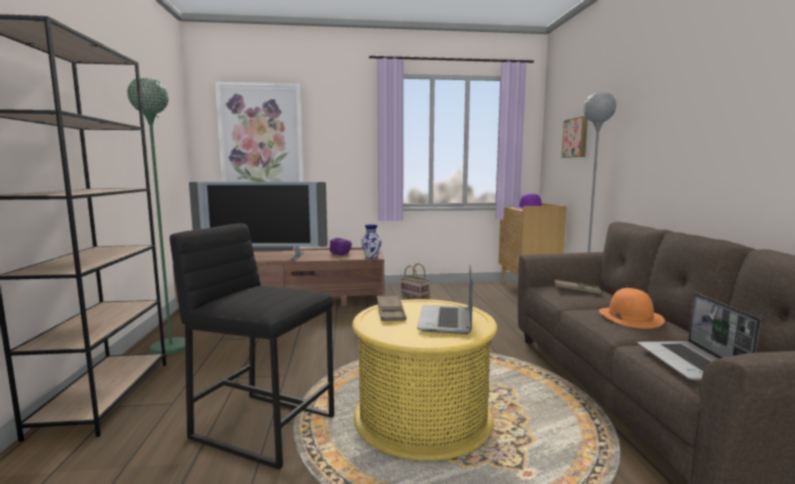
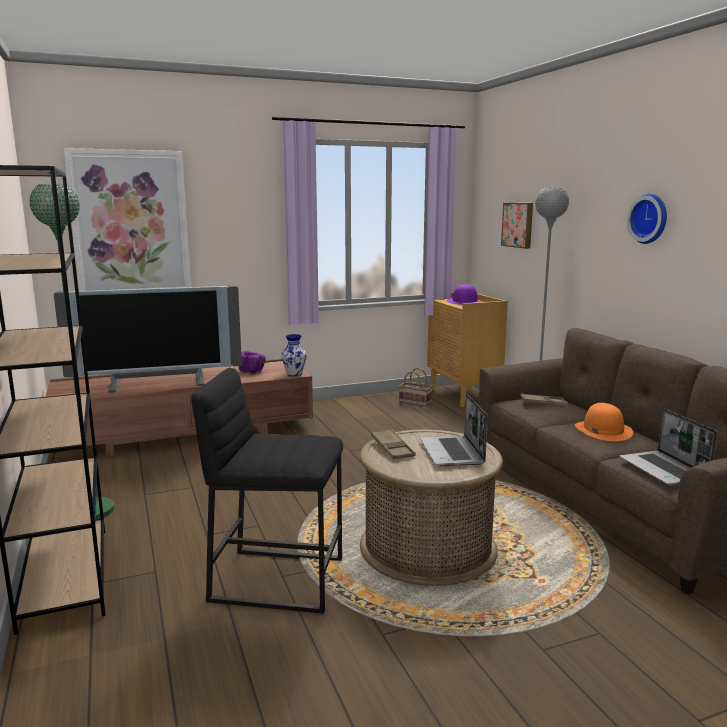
camera: 15 degrees left, 5 degrees up
yellow coffee table [352,299,497,461] -> brown coffee table [360,429,503,586]
basket [401,263,429,297] -> basket moved to [399,368,432,407]
none -> wall clock [627,193,667,244]

